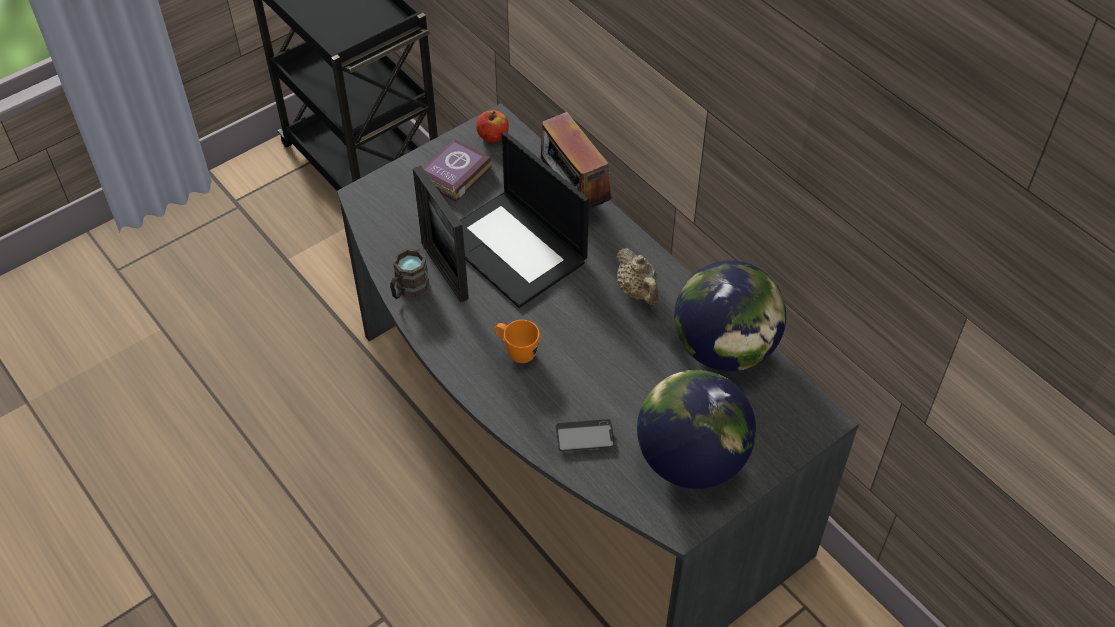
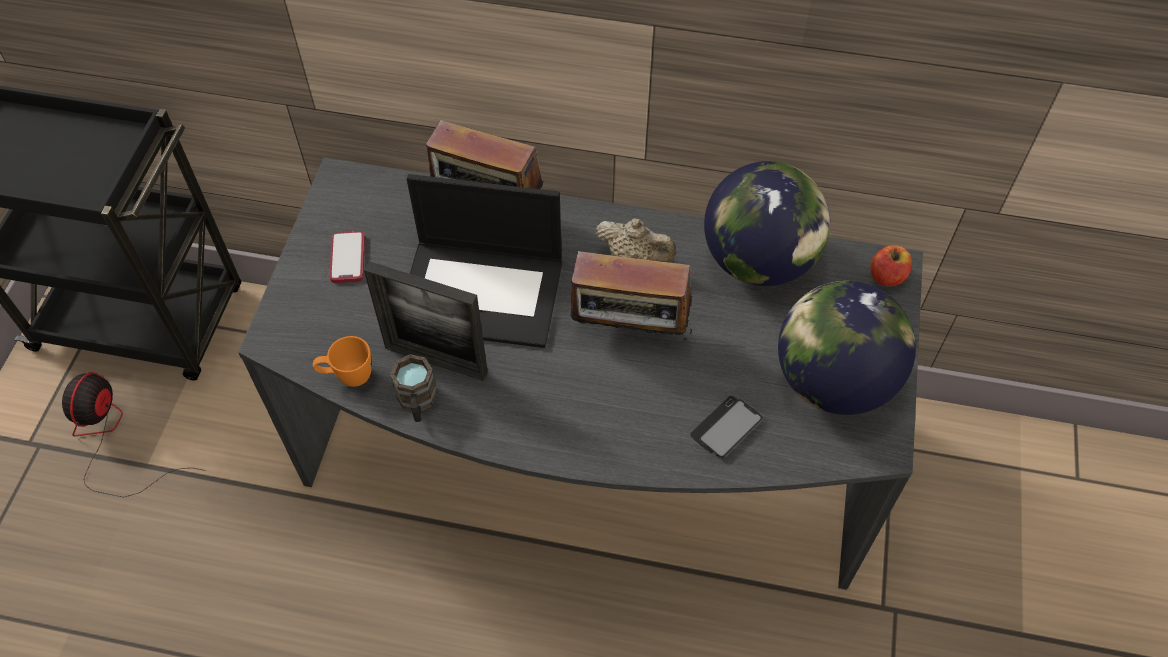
camera: 40 degrees left, 5 degrees up
book [423,139,492,202] -> phone [330,231,365,283]
apple [476,110,509,143] -> apple moved to [870,245,912,286]
orange mug [495,320,540,363] -> orange mug moved to [313,336,372,387]
none -> fan [62,372,206,497]
none -> radio [570,251,692,341]

